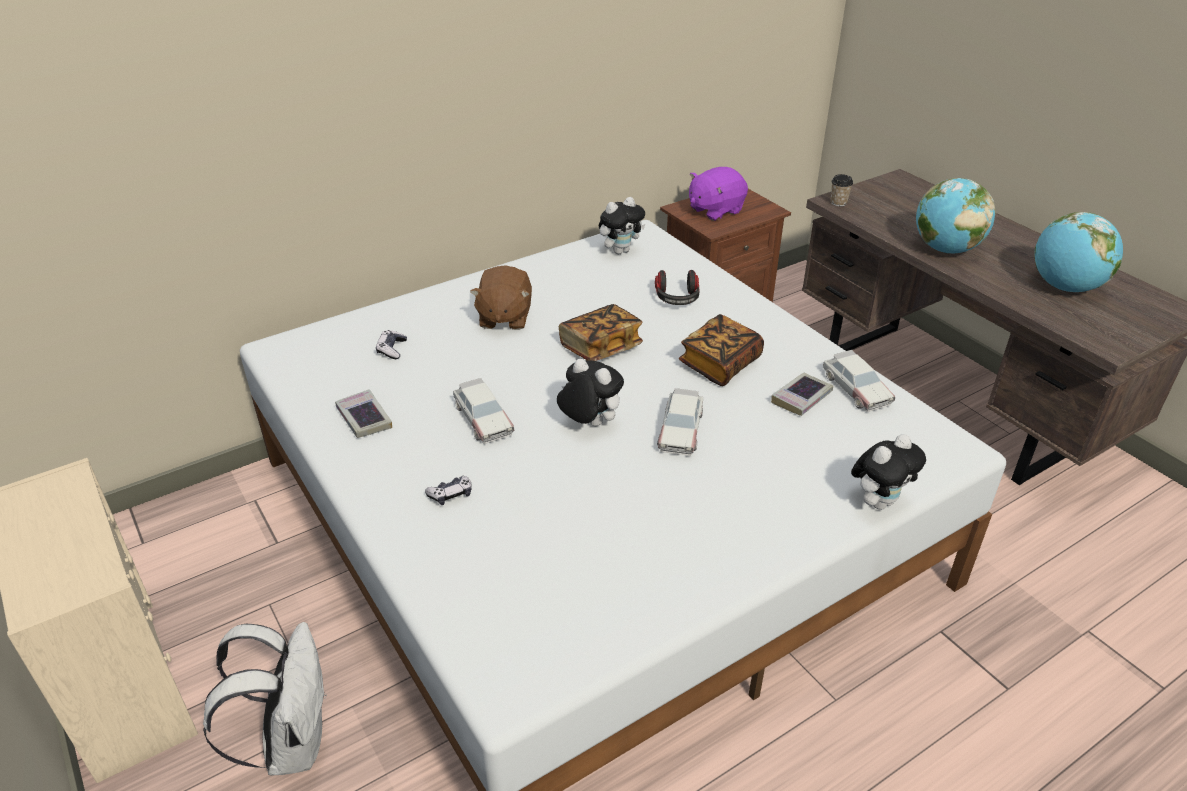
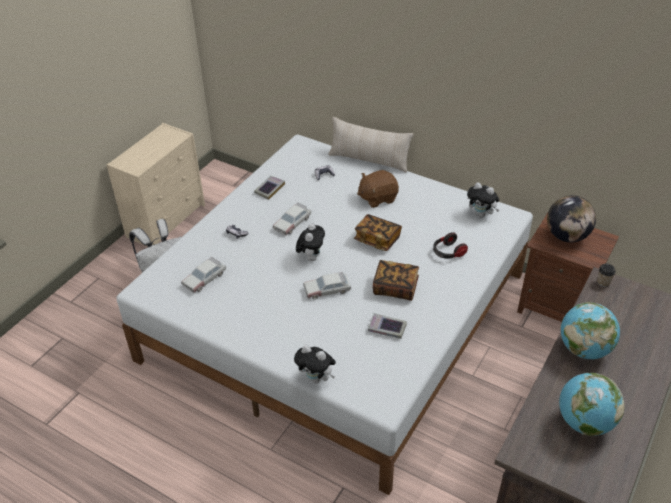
camera: 65 degrees right, 5 degrees up
purple plush toy [689,167,748,221] -> globe [547,195,596,242]
toy car [823,350,895,412] -> toy car moved to [181,257,226,294]
none -> beige pillow [328,117,414,173]

